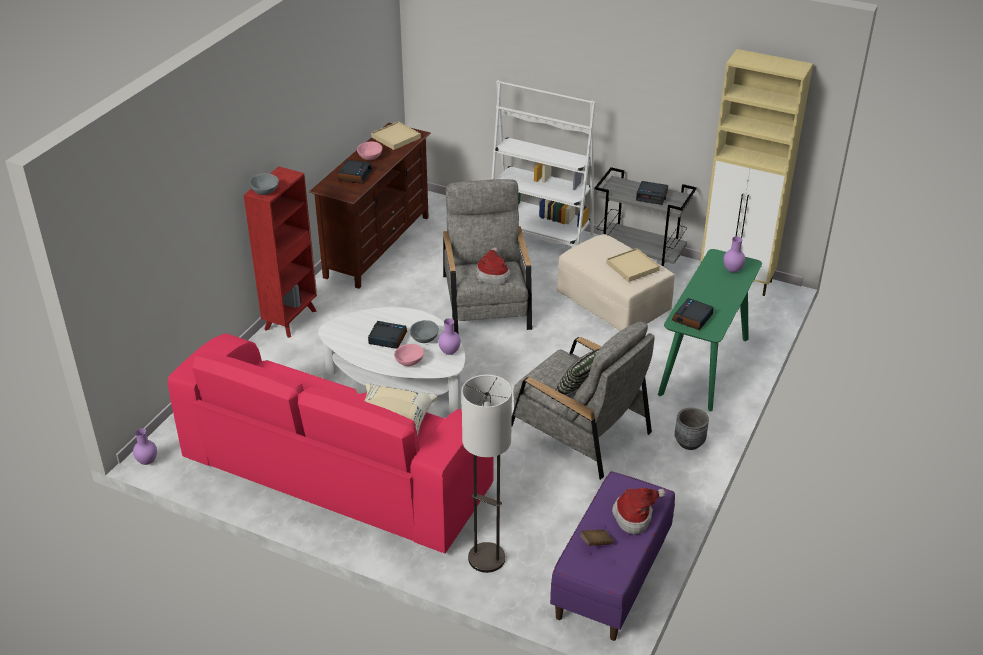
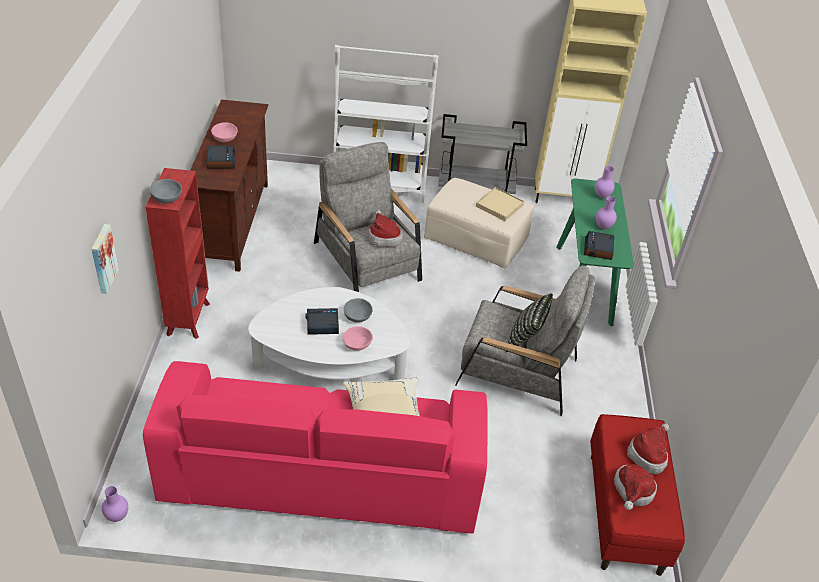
camera: 25 degrees left, 5 degrees up
beige tray [371,122,421,150] -> none
purple vase [438,318,461,355] -> purple vase moved to [596,196,617,229]
floor lamp [462,374,512,573] -> none
purple bench [550,471,675,641] -> red bench [590,414,685,576]
brown book [580,529,613,546] -> hat [614,464,657,510]
alarm clock [636,181,668,205] -> none
grey planter [675,408,709,450] -> none
none -> picture [92,224,119,294]

